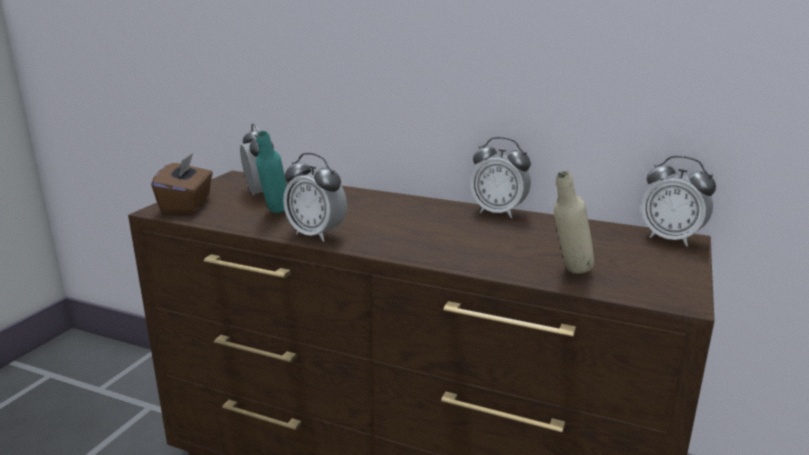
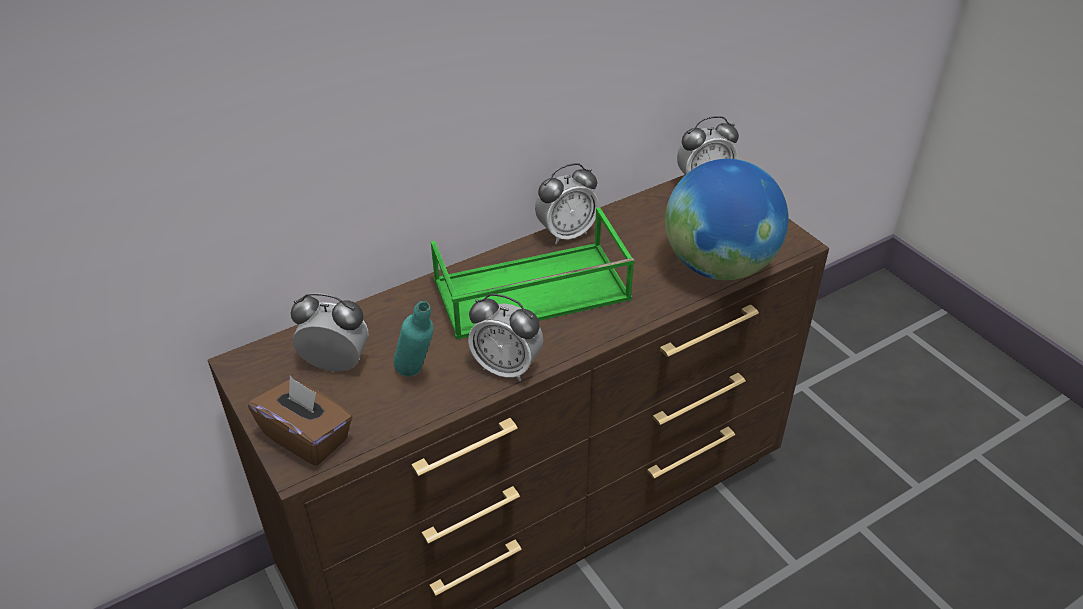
camera: 55 degrees left, 20 degrees up
alarm clock [283,153,347,242] -> alarm clock turned 45 degrees clockwise [468,294,543,381]
beige bottle [553,171,594,274] -> globe [665,159,789,280]
none -> green tray [431,207,635,340]

